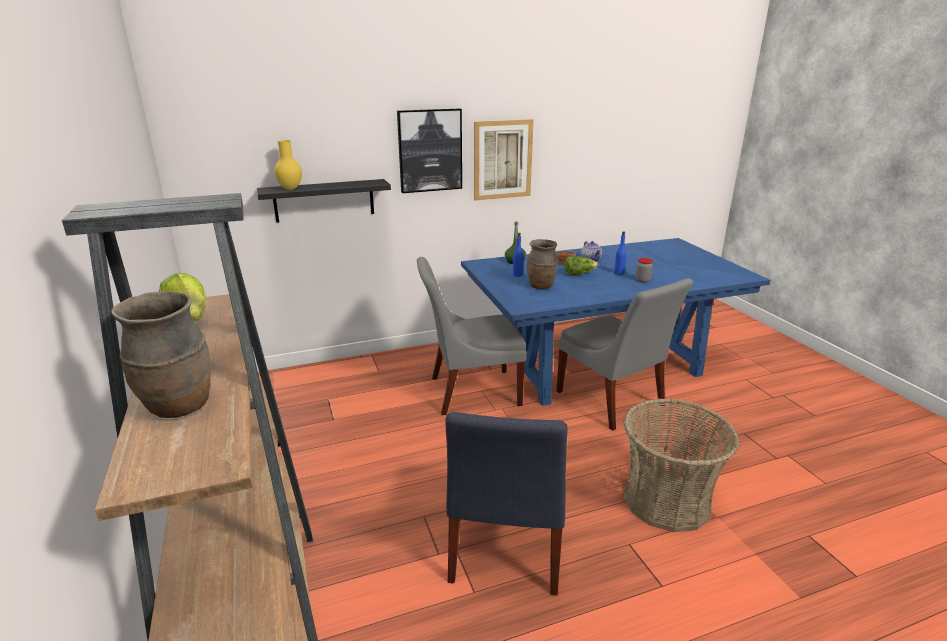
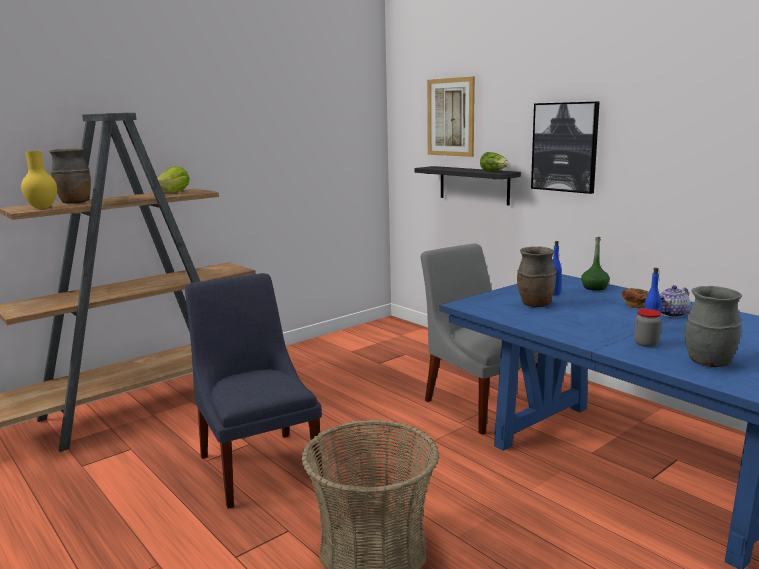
camera: 70 degrees right, 10 degrees down
yellow vase [274,140,302,190] -> yellow vase moved to [21,151,57,209]
blue chair [445,412,568,596] -> blue chair turned 75 degrees clockwise [185,273,323,509]
picture [474,119,534,201] -> picture moved to [427,76,475,157]
grey chair [556,278,693,431] -> none
lettuce [565,256,598,276] -> lettuce moved to [480,152,509,171]
none -> grey vase [685,286,742,367]

